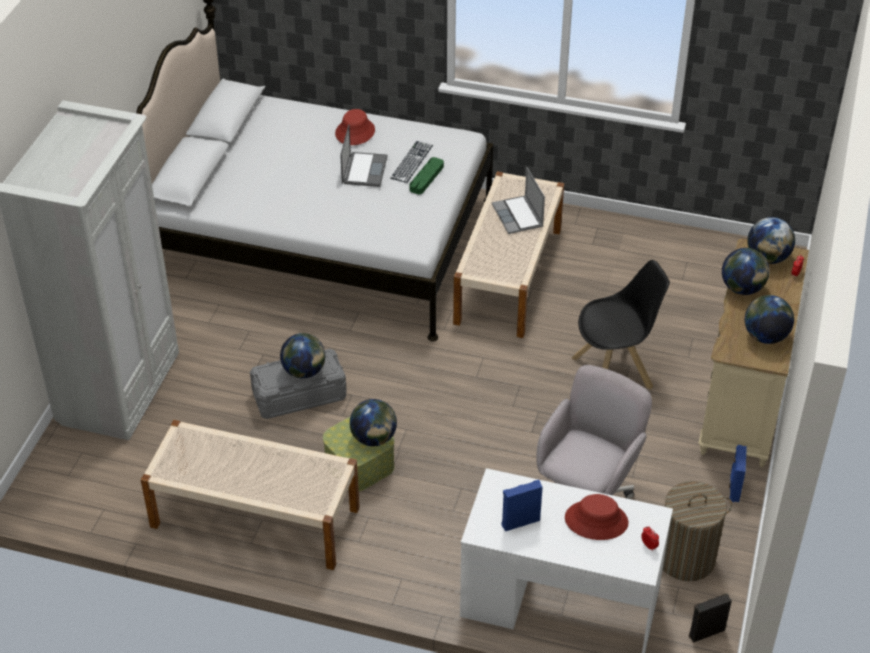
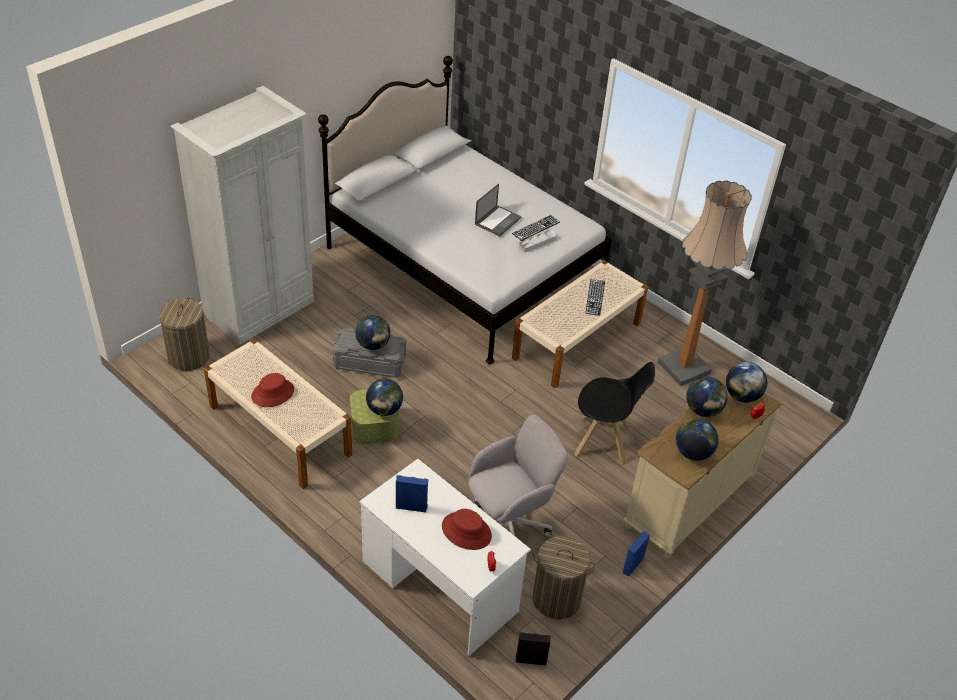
camera: 25 degrees right, 0 degrees up
red hat [335,109,375,145] -> red hat moved to [251,373,294,407]
green tray [409,157,444,194] -> grey tray [519,230,557,252]
laptop [492,167,545,234] -> keyboard [585,279,605,316]
none -> laundry basket [159,297,210,371]
none -> floor lamp [658,180,752,386]

